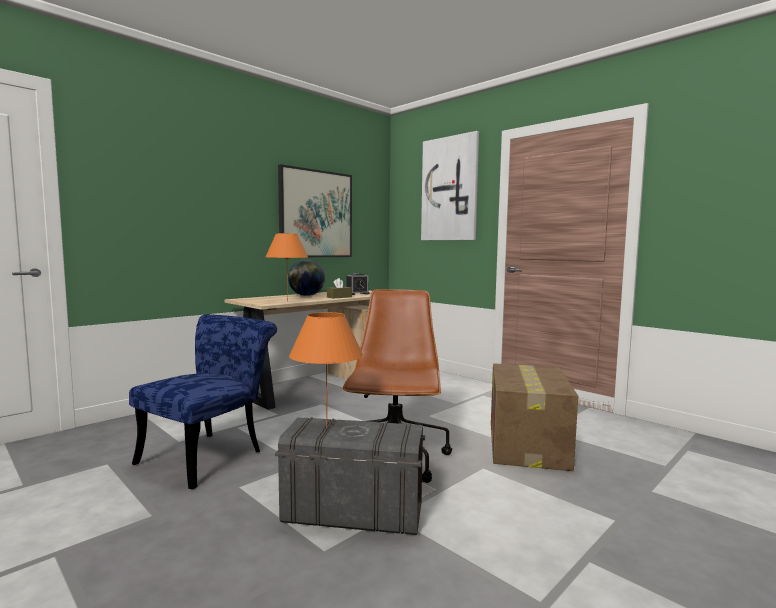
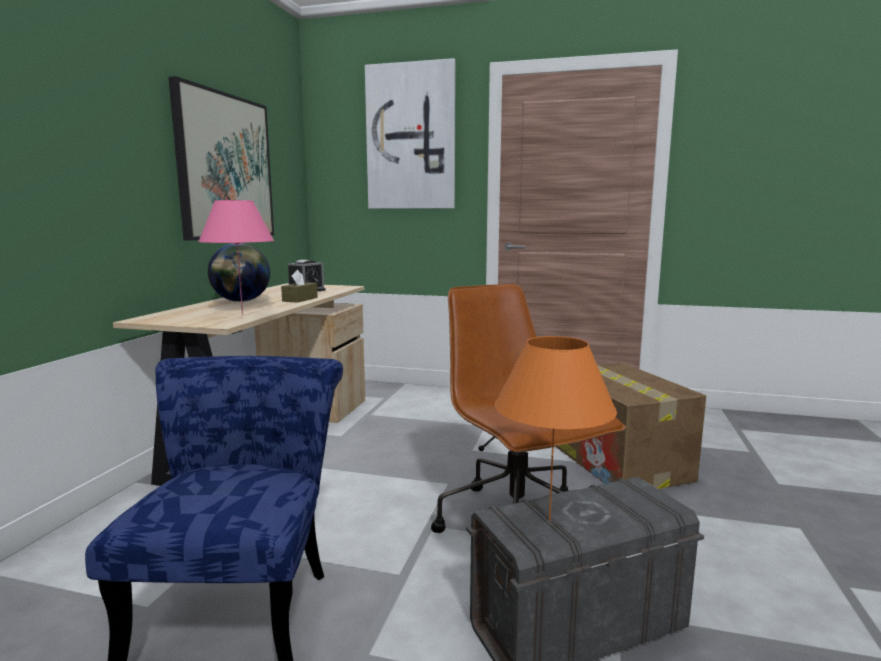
camera: 30 degrees left, 5 degrees up
orange table lamp [266,233,308,301] -> pink table lamp [198,200,274,315]

